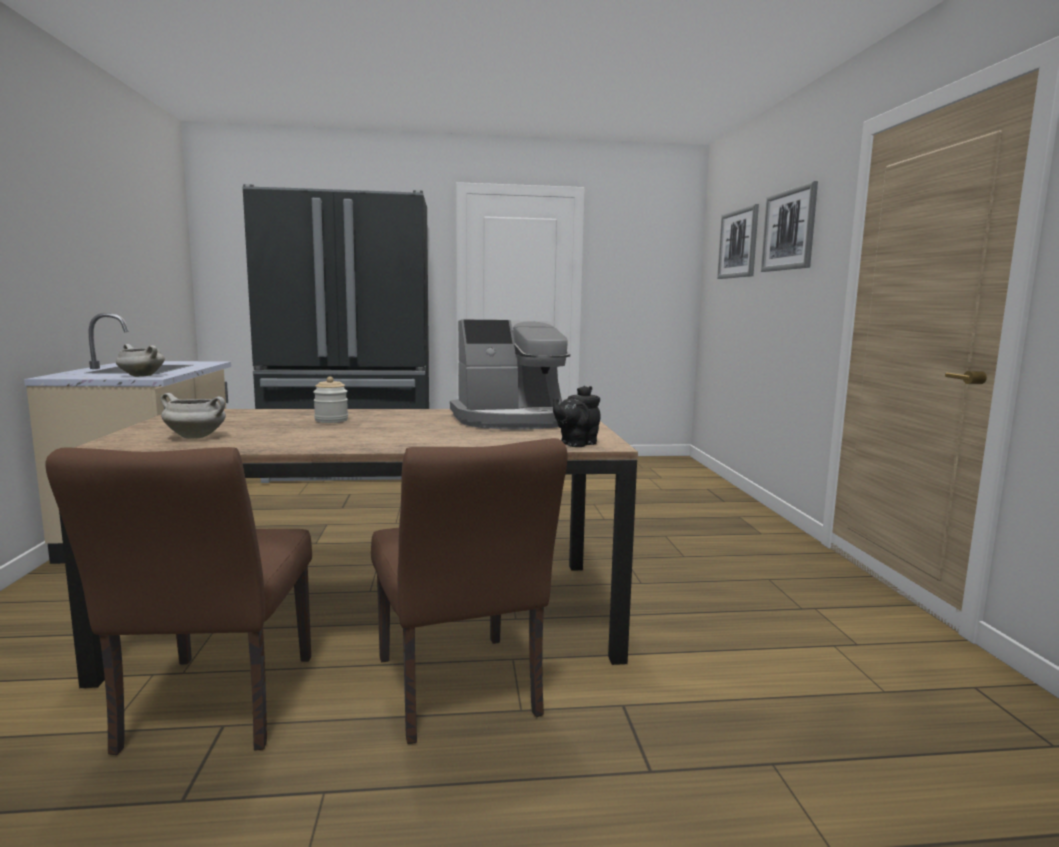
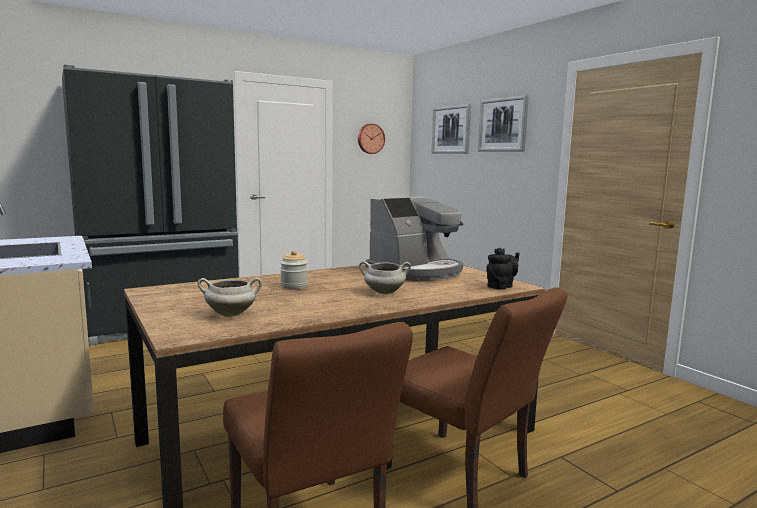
camera: 25 degrees left, 0 degrees up
white cooking pot [116,344,165,377] -> white cooking pot moved to [359,261,411,294]
black teapot [553,386,601,447] -> black teapot turned 150 degrees counterclockwise [487,248,520,289]
none -> wall clock [358,123,385,154]

